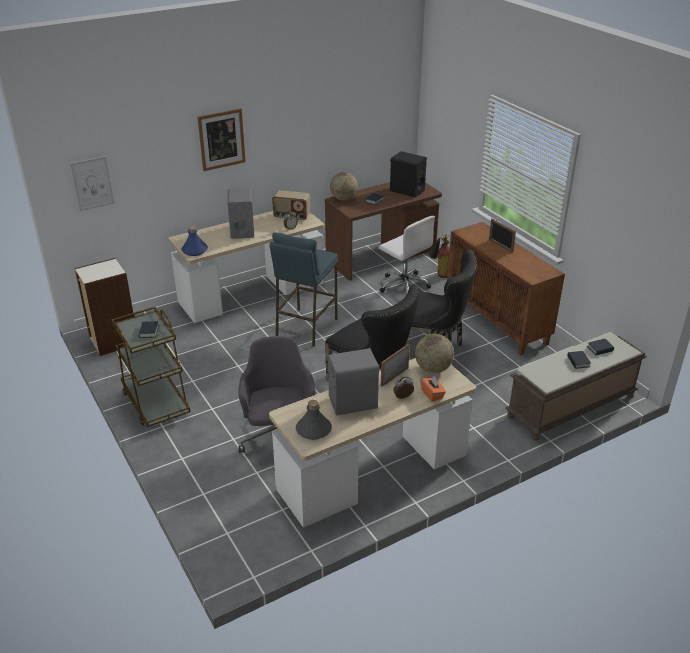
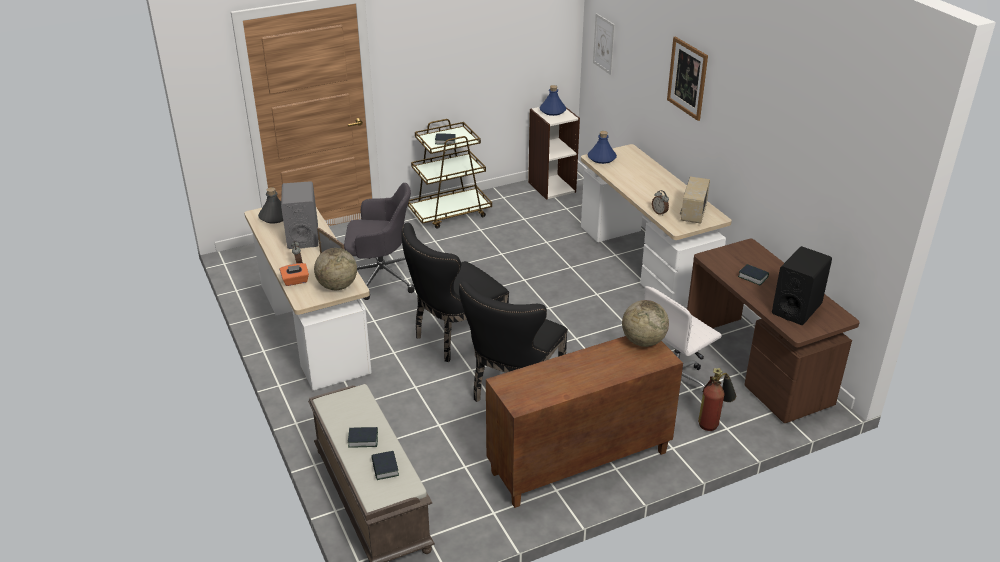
camera: 95 degrees right, 0 degrees up
grey speaker [228,188,254,239] -> none
blue stool [270,232,338,347] -> none
globe [330,172,358,201] -> globe moved to [622,300,669,347]
picture frame [489,219,516,253] -> none
none -> blue bottle [540,85,567,116]

